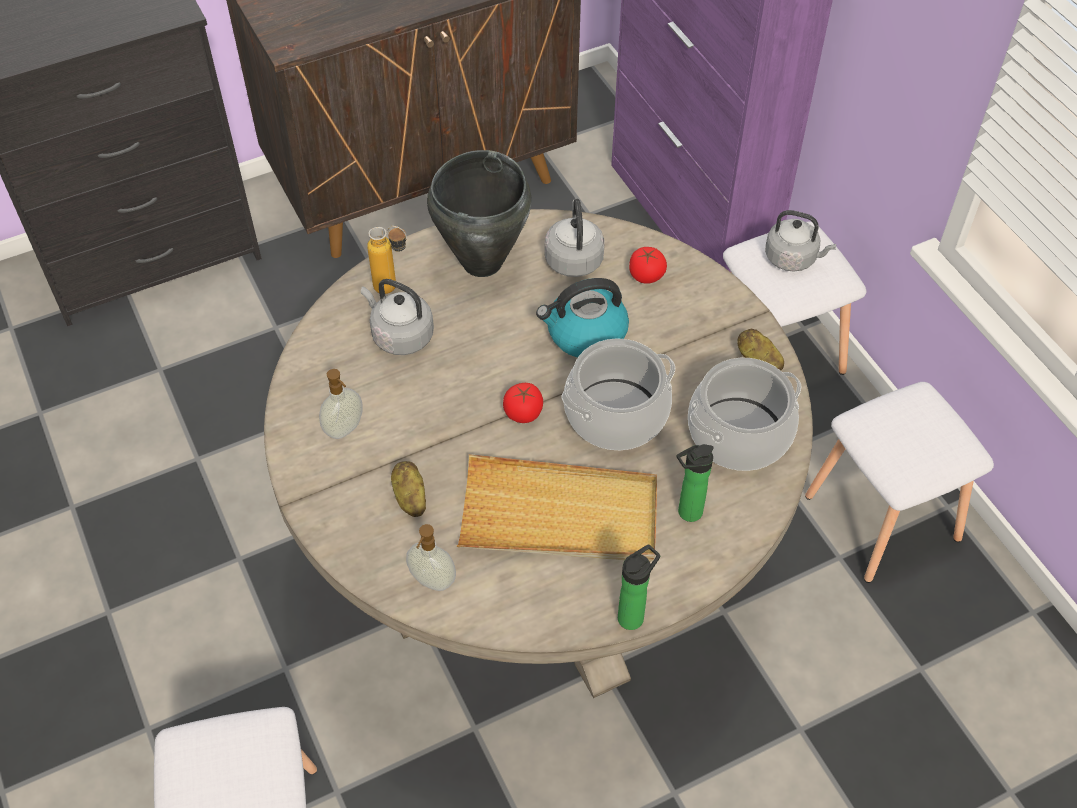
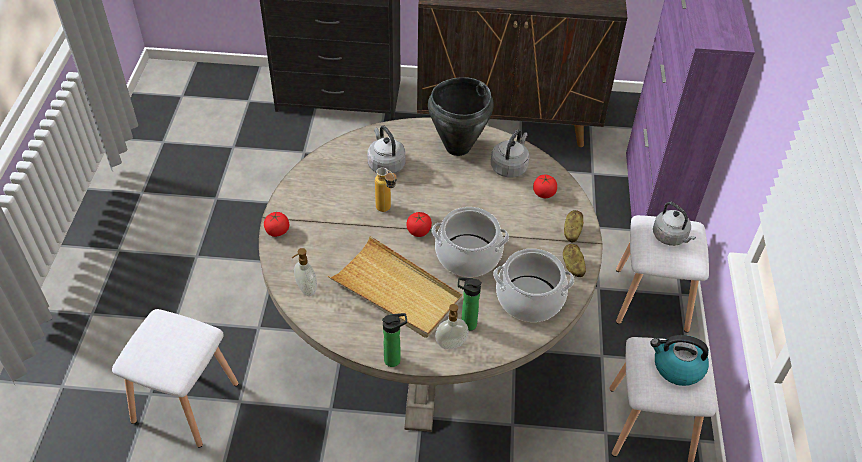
camera: 30 degrees right, 5 degrees down
soap dispenser [319,369,363,439] -> soap dispenser moved to [435,304,469,349]
bottle [367,226,407,294] -> bottle moved to [375,167,397,212]
potato [391,461,426,517] -> potato moved to [564,210,583,243]
kettle [536,278,629,358] -> kettle moved to [650,335,709,386]
none -> tomato [264,212,289,237]

